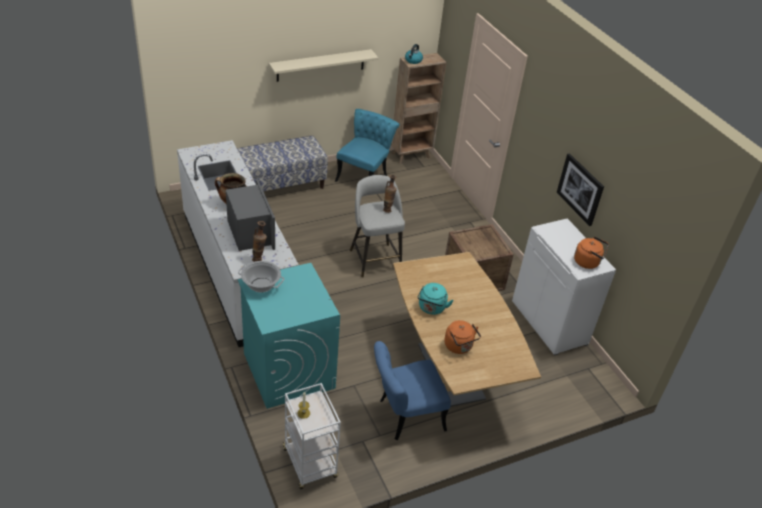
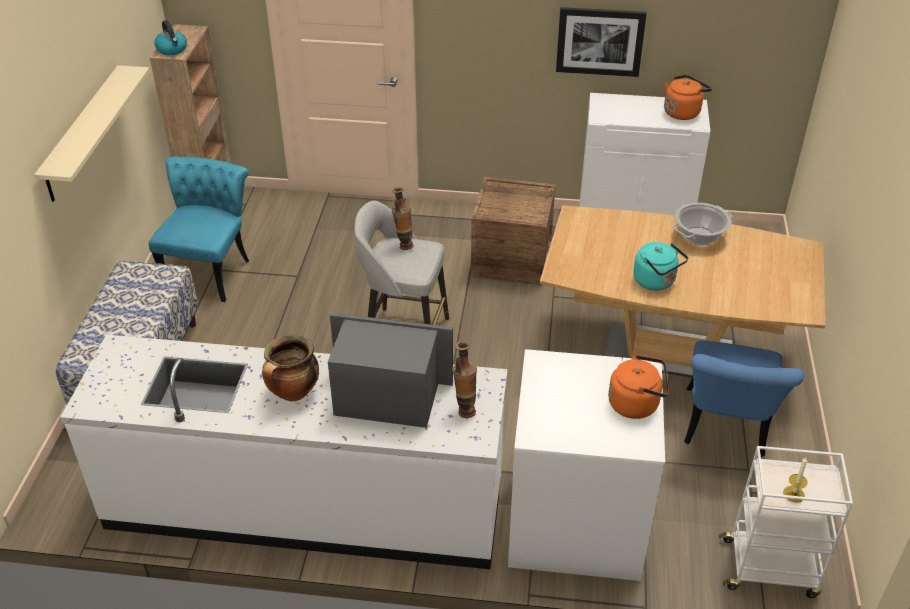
camera: 55 degrees left, 0 degrees up
cooking pot [238,261,284,293] -> cooking pot moved to [672,203,732,245]
turquoise washing machine [238,263,340,409] -> white washing machine [508,349,665,581]
turquoise chair [335,109,400,182] -> turquoise chair turned 45 degrees clockwise [149,157,249,302]
orange kettle [444,320,481,354] -> orange kettle moved to [608,355,669,419]

